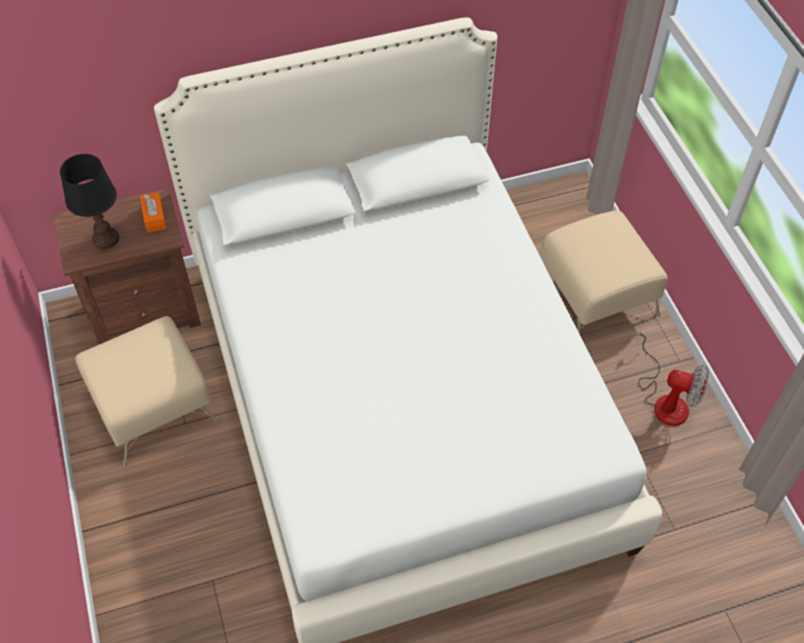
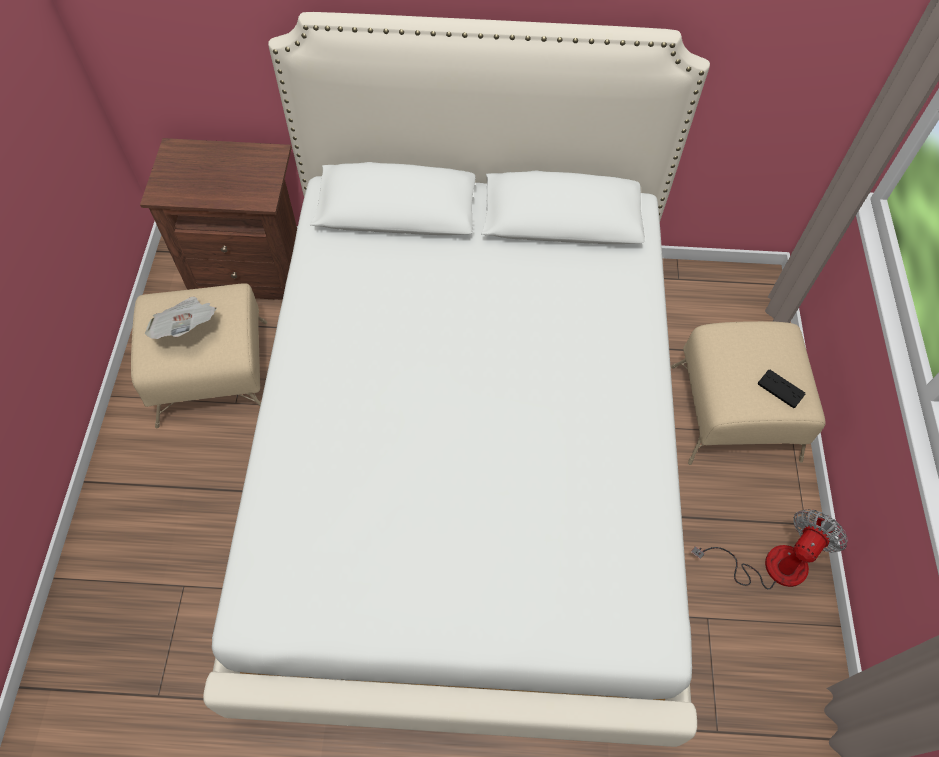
camera: 20 degrees right, 5 degrees up
black table lamp [60,154,119,249] -> none
orange tissue box [140,192,167,232] -> none
fan [638,327,709,426] -> fan turned 90 degrees counterclockwise [691,509,848,590]
none -> newspaper [145,296,217,339]
none -> black game controller [758,369,805,408]

